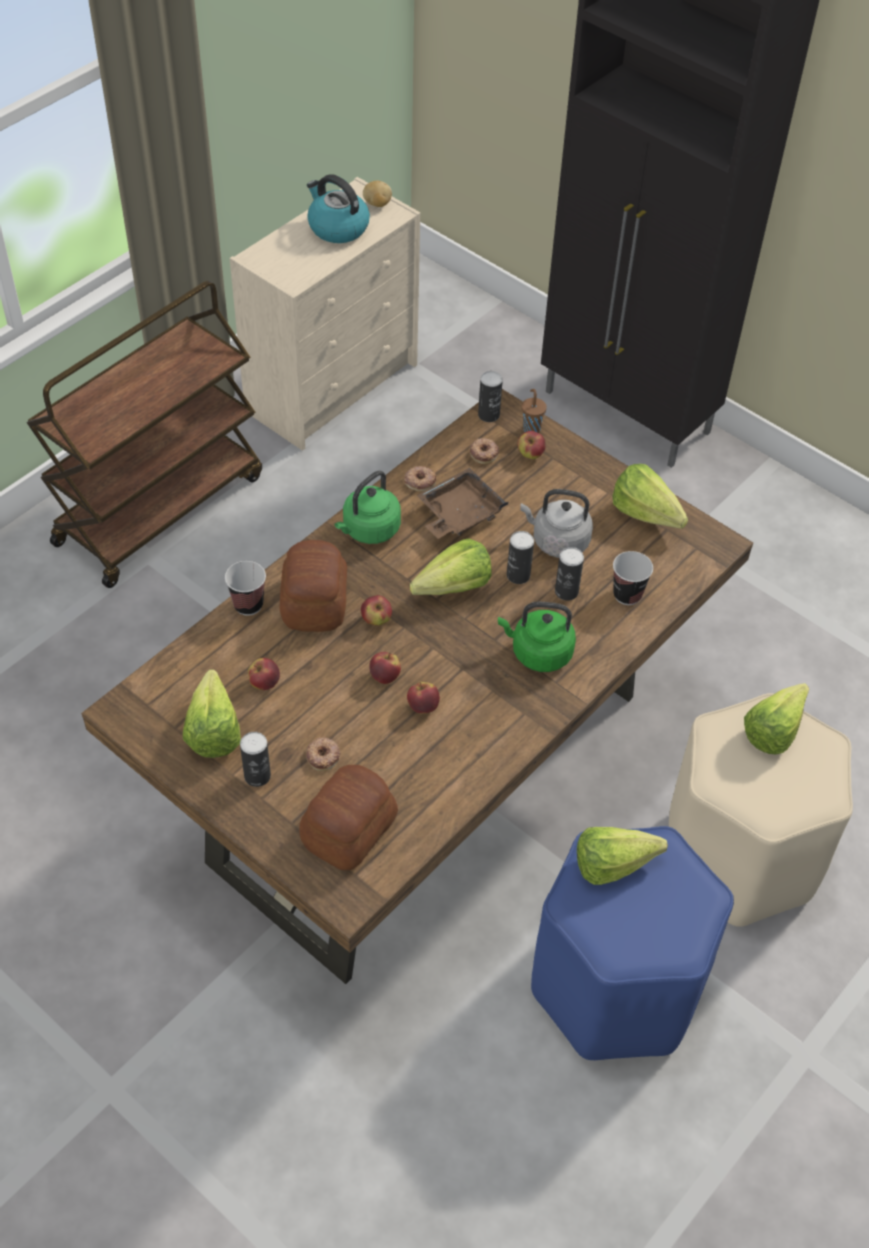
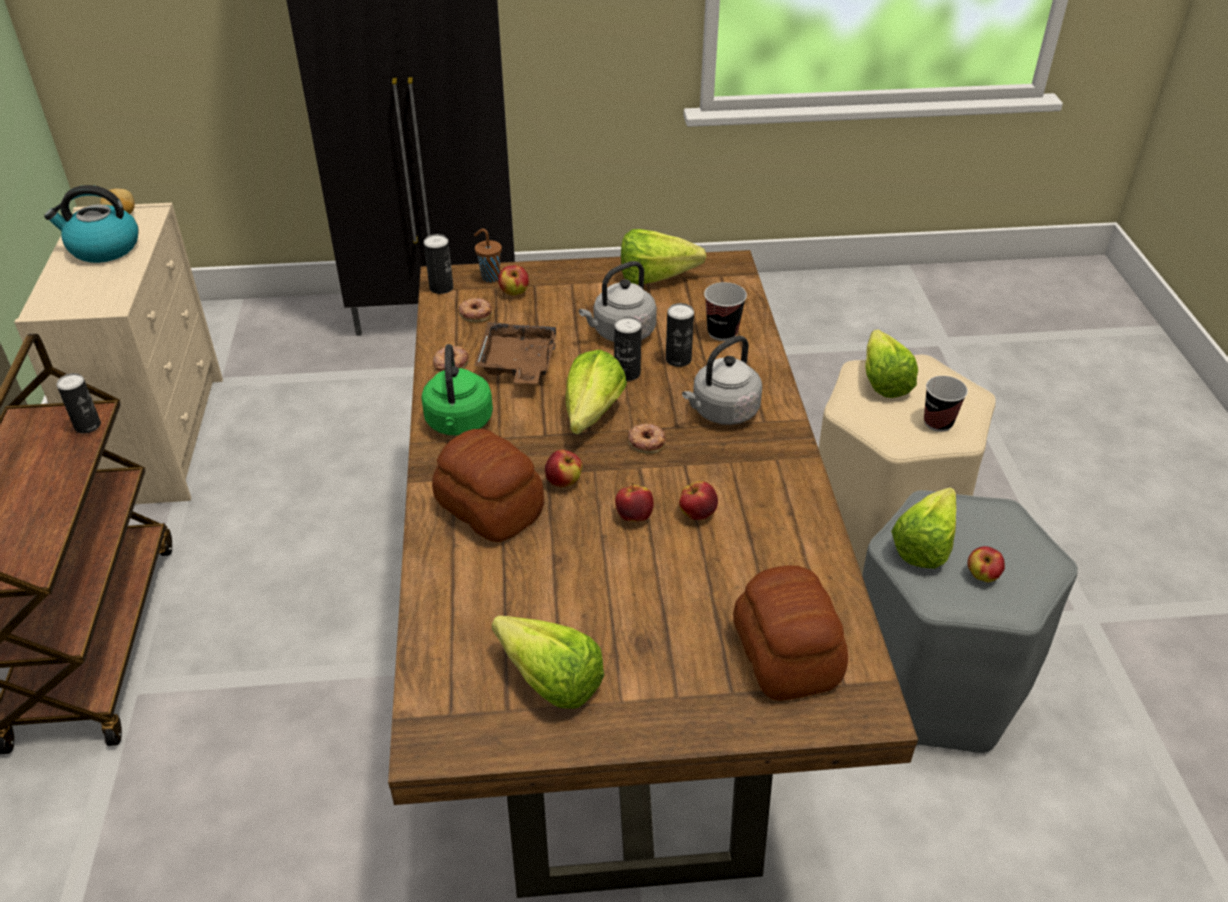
camera: 45 degrees left, 10 degrees down
cup [225,561,266,616] -> cup moved to [924,376,968,432]
can [240,732,271,787] -> can moved to [57,373,101,434]
apple [248,658,280,690] -> apple moved to [968,546,1005,582]
donut [306,737,341,771] -> donut moved to [628,424,666,454]
green kettle [498,601,576,672] -> grey kettle [682,336,762,425]
blue stool [531,826,734,1060] -> grey stool [862,490,1078,753]

